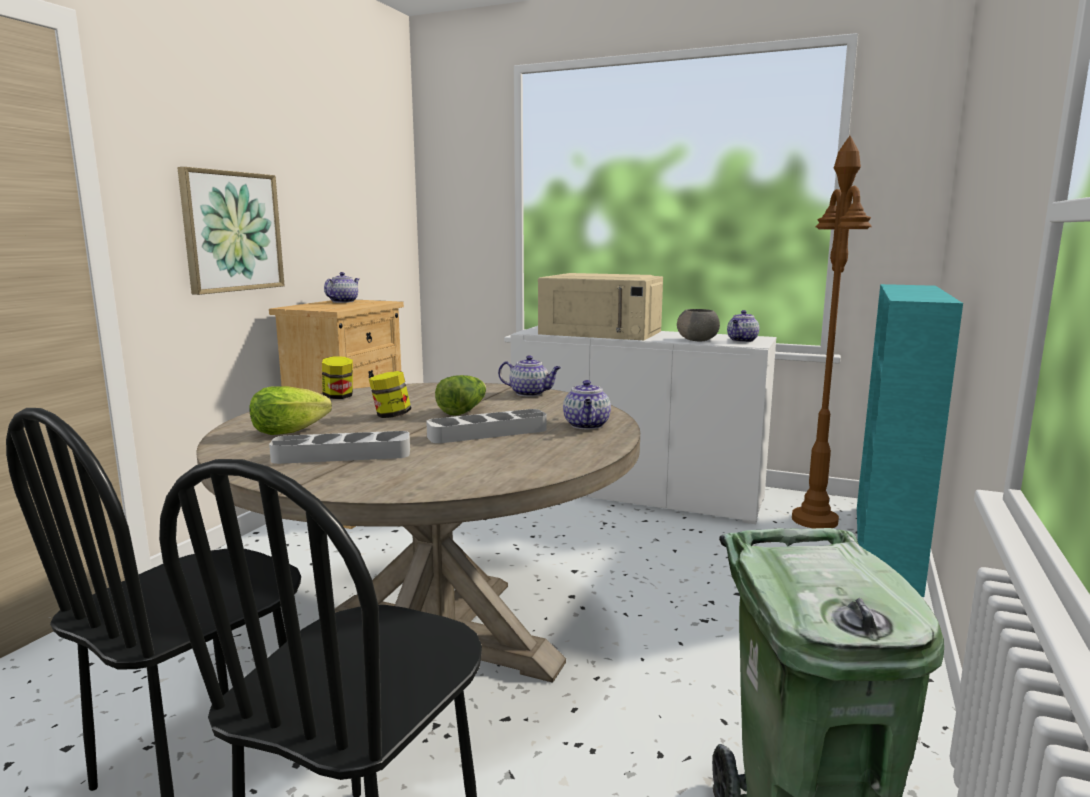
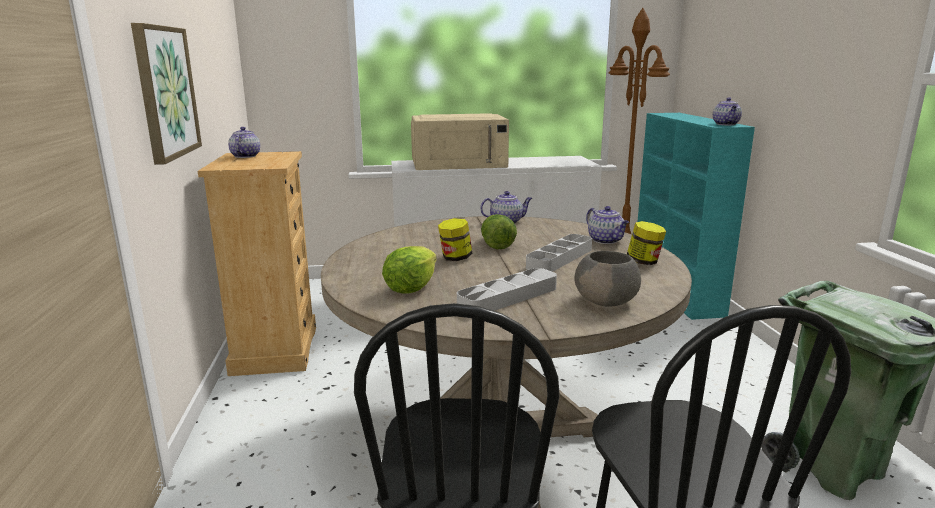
camera: 30 degrees left, 5 degrees up
jar [322,356,353,399] -> jar moved to [627,221,666,265]
grey bowl [677,309,720,341] -> grey bowl moved to [574,251,641,307]
teapot [727,310,759,342] -> teapot moved to [713,97,742,125]

